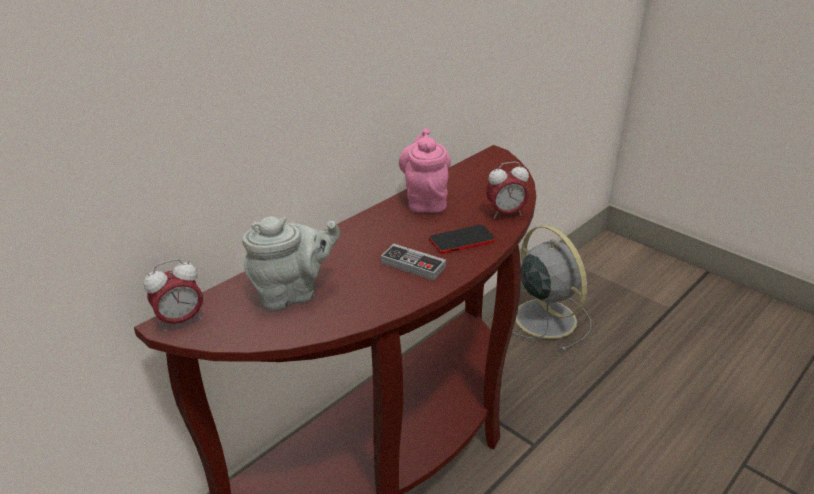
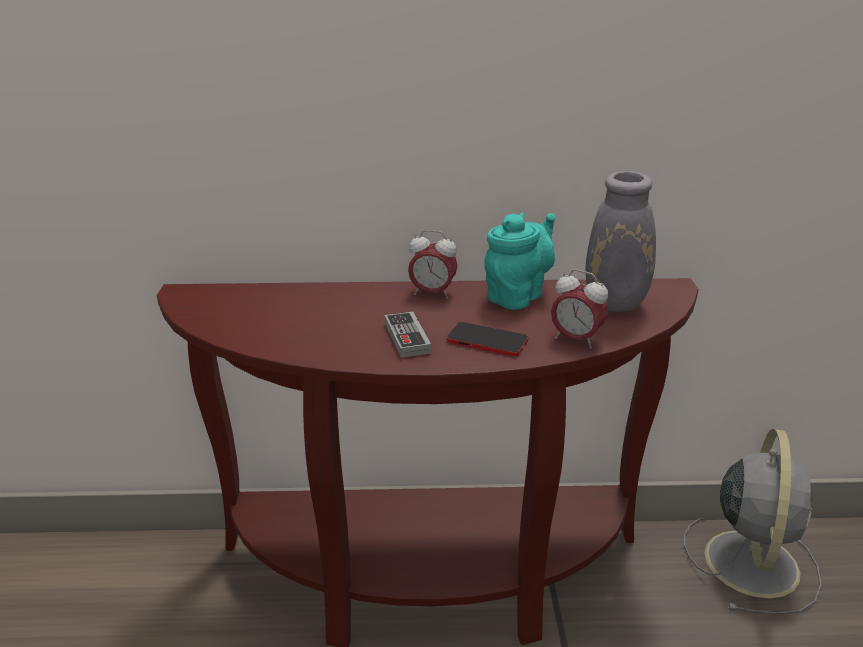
camera: 45 degrees right, 5 degrees down
alarm clock [144,259,203,331] -> alarm clock moved to [408,230,457,299]
grey teapot [242,216,340,310] -> none
pink teapot [399,128,451,213] -> turquoise teapot [484,212,556,310]
none -> grey vase [585,148,682,312]

